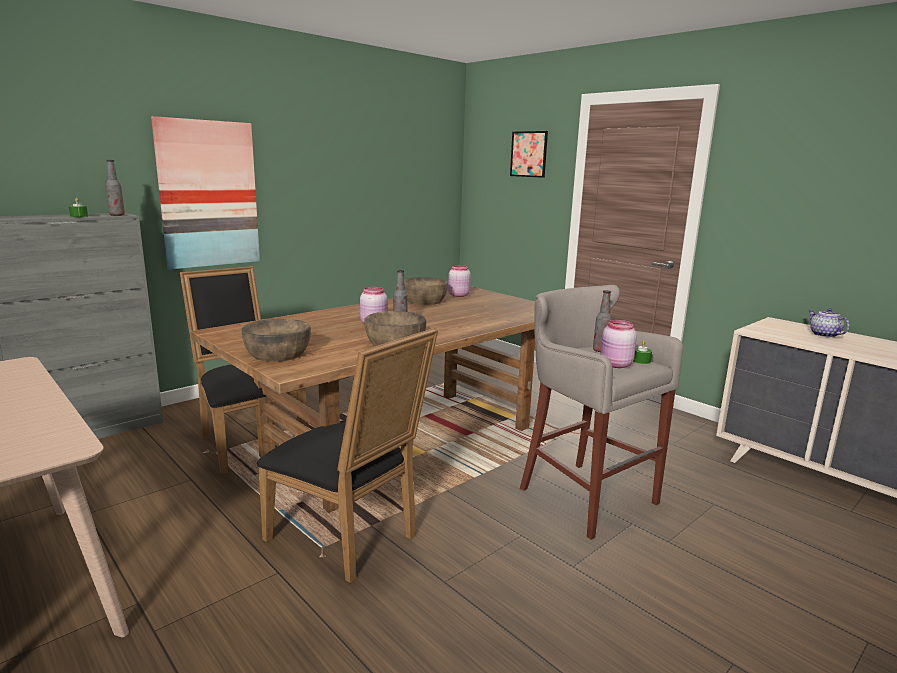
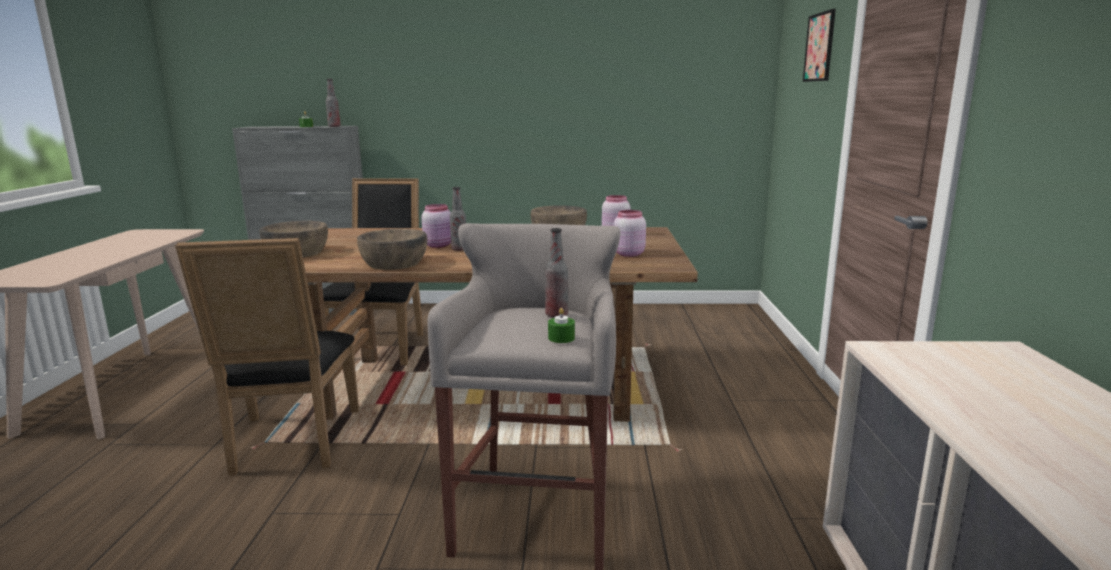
camera: 45 degrees right, 0 degrees up
picture [151,116,260,270] -> none
pink jar [601,320,637,368] -> pink jar moved to [614,210,646,257]
teapot [808,308,850,338] -> none

